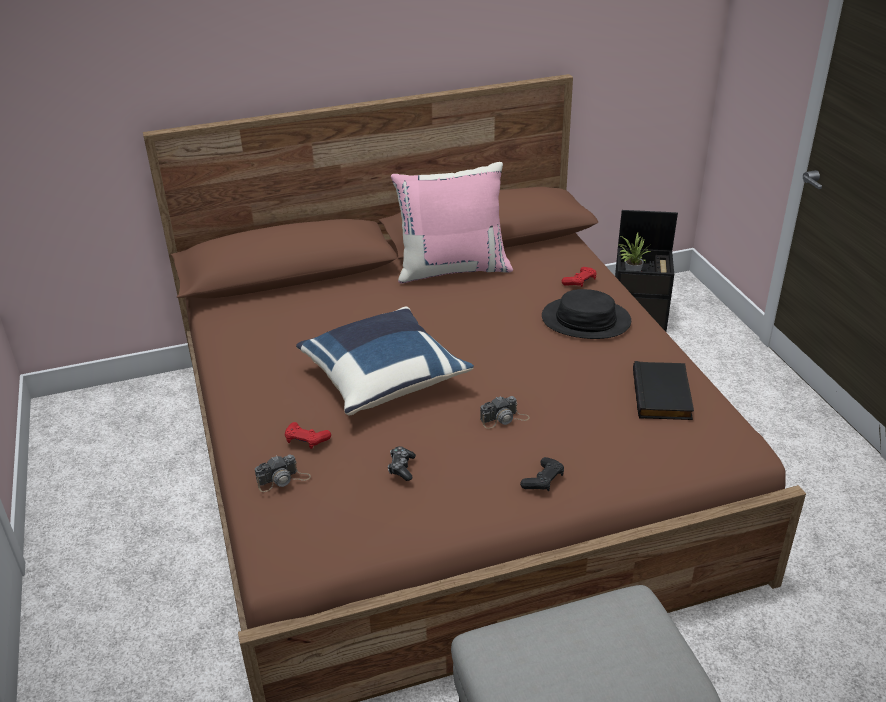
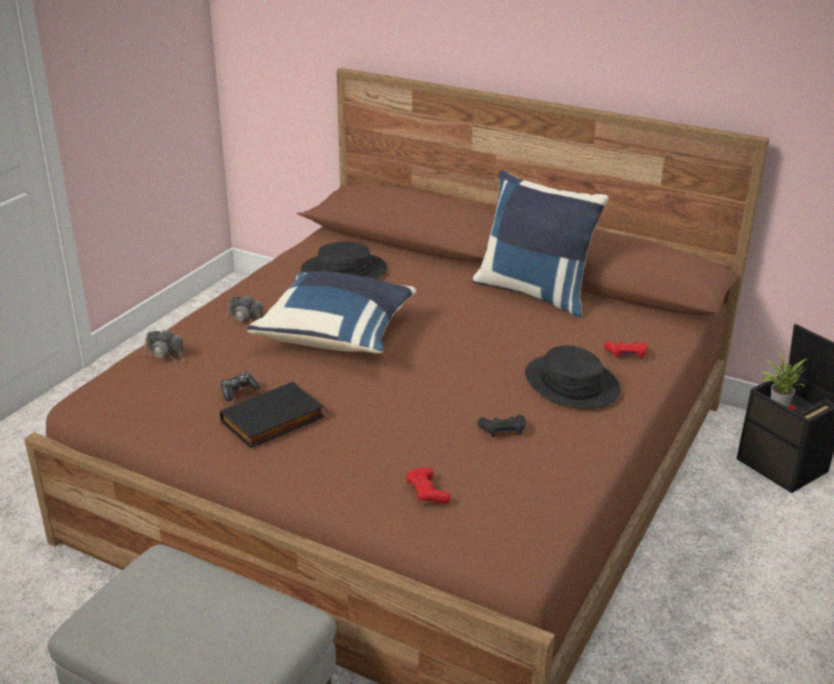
camera: 45 degrees right, 5 degrees down
red game controller [285,422,331,449] -> red game controller moved to [406,468,451,504]
pink pillow [391,162,513,284] -> blue pillow [472,170,609,317]
camera [480,396,530,429] -> camera moved to [226,295,263,323]
black game controller [520,457,564,491] -> black game controller moved to [477,415,526,437]
black book [633,361,694,420] -> black book moved to [220,382,325,448]
none -> black hat [301,242,387,279]

